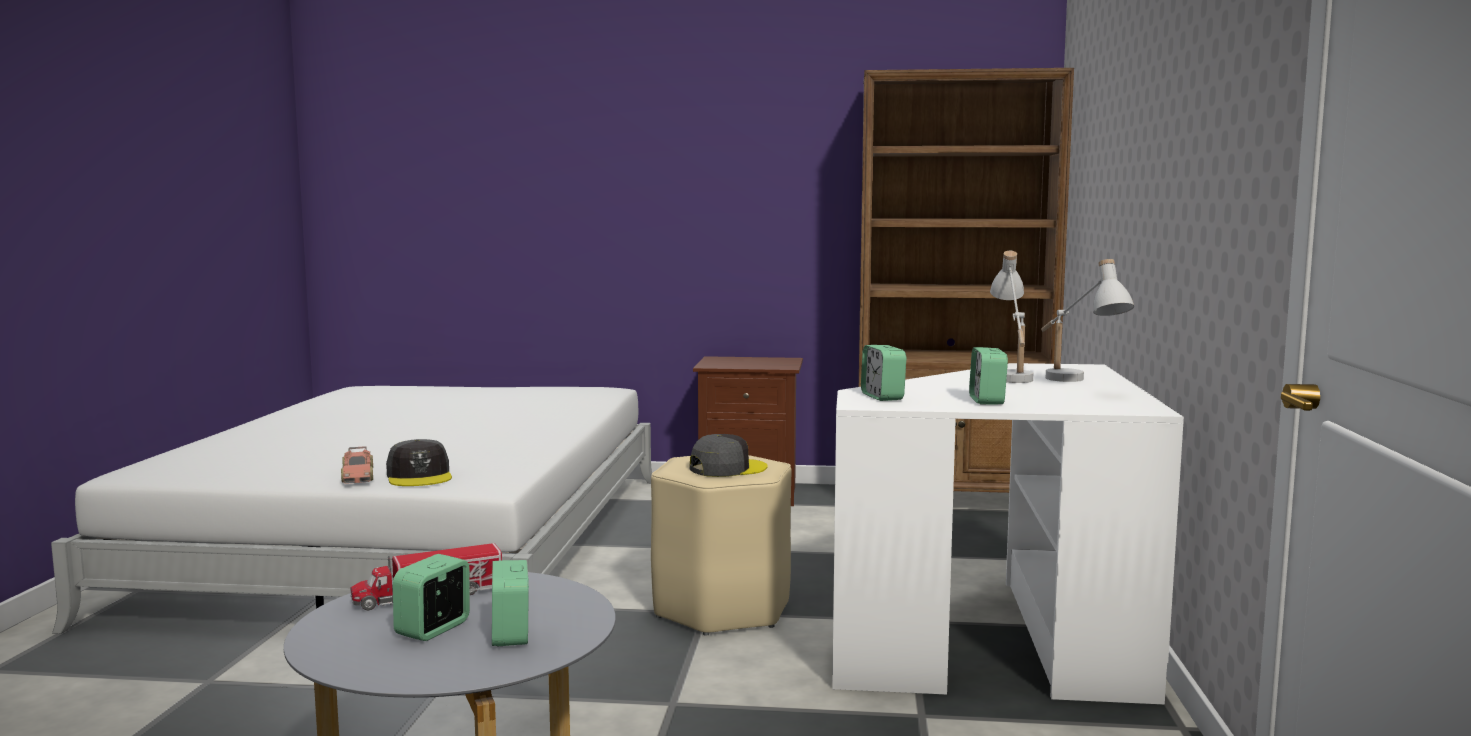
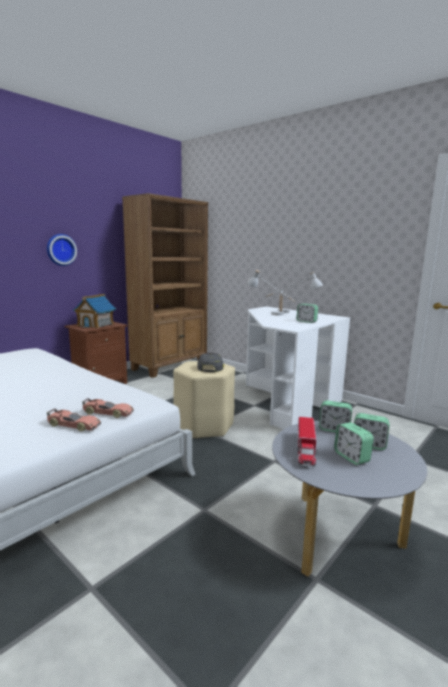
camera: 55 degrees left, 5 degrees up
grey cap [386,439,452,486] -> toy car [82,398,134,418]
alarm clock [861,345,906,401] -> alarm clock moved to [319,400,352,432]
none -> wall clock [47,234,77,266]
none -> toy house [73,294,116,328]

